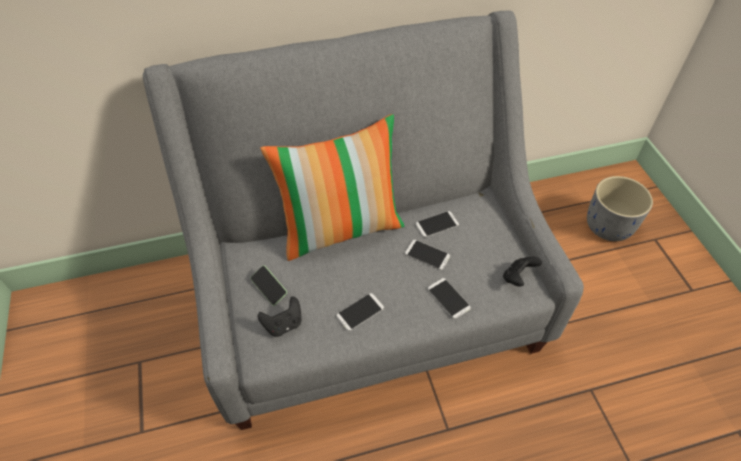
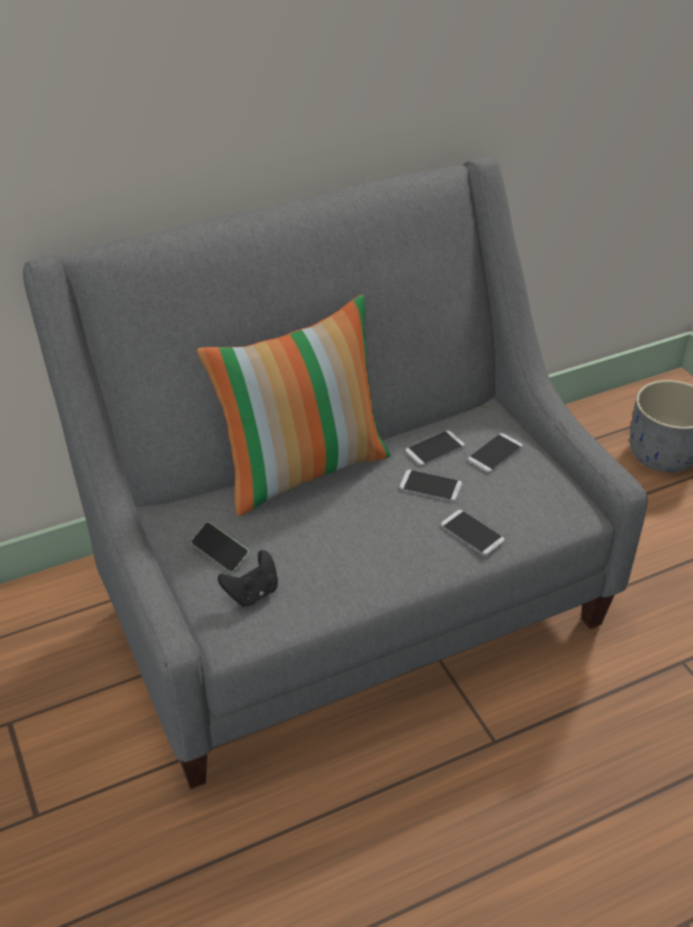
camera: 10 degrees left, 10 degrees down
phone [336,293,384,331] -> phone moved to [468,433,523,472]
black game controller [503,257,542,287] -> none

